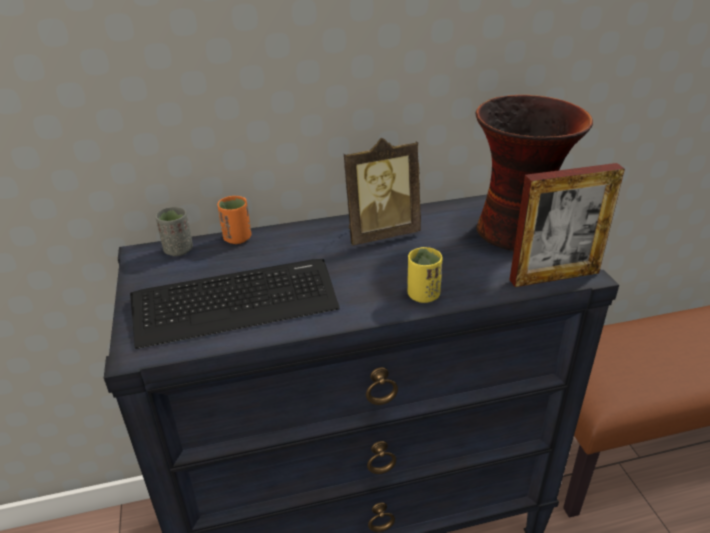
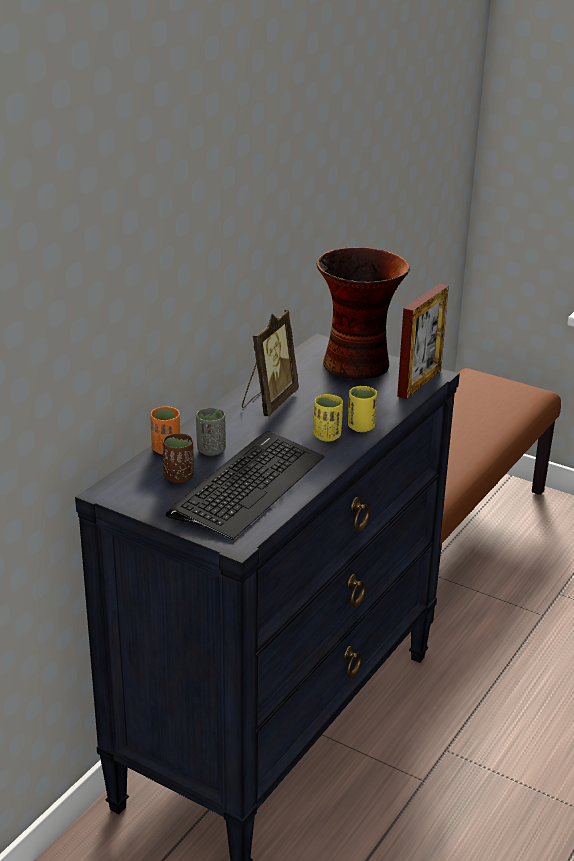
camera: 45 degrees left, 5 degrees down
grey cup [156,207,193,256] -> grey cup moved to [196,408,226,456]
none -> brown cup [163,433,194,483]
none -> yellow cup [313,394,343,442]

